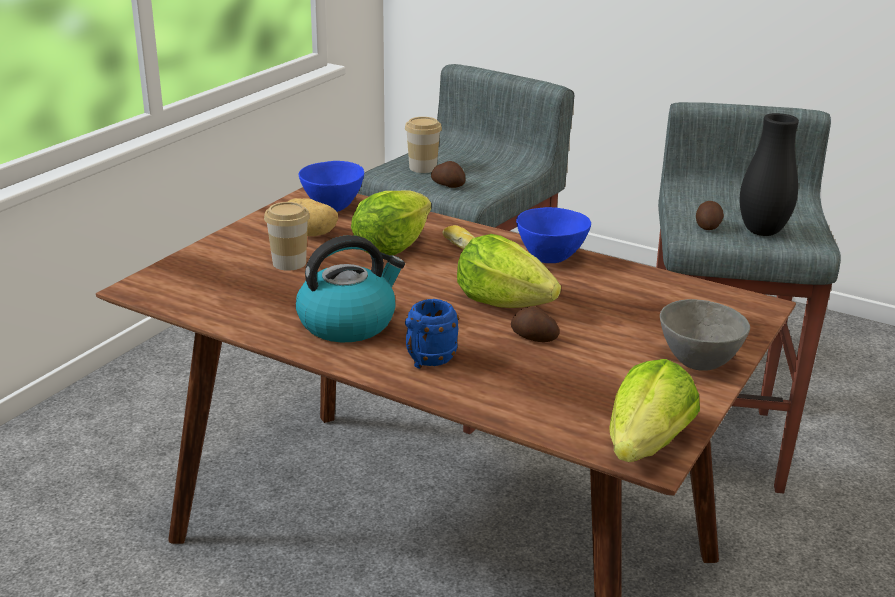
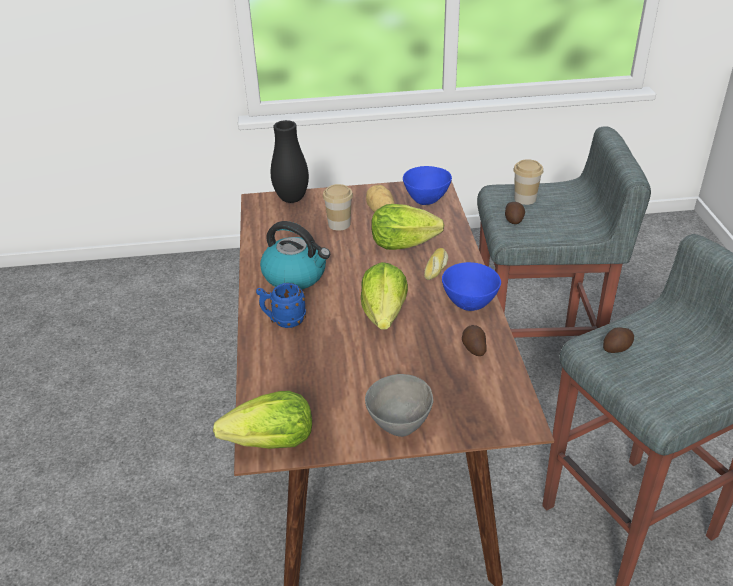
camera: 55 degrees right, 10 degrees up
potato [511,307,560,342] -> potato moved to [462,325,487,356]
black vase [740,113,799,236] -> black vase moved to [271,120,309,203]

